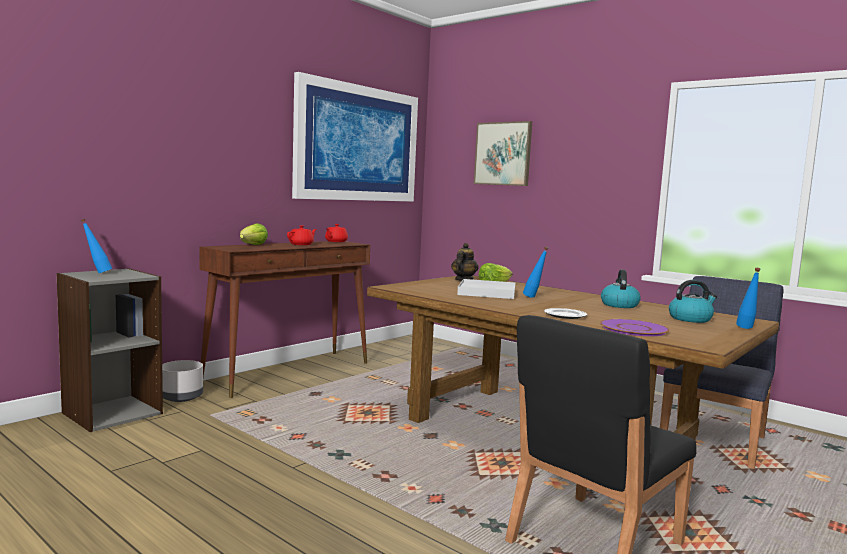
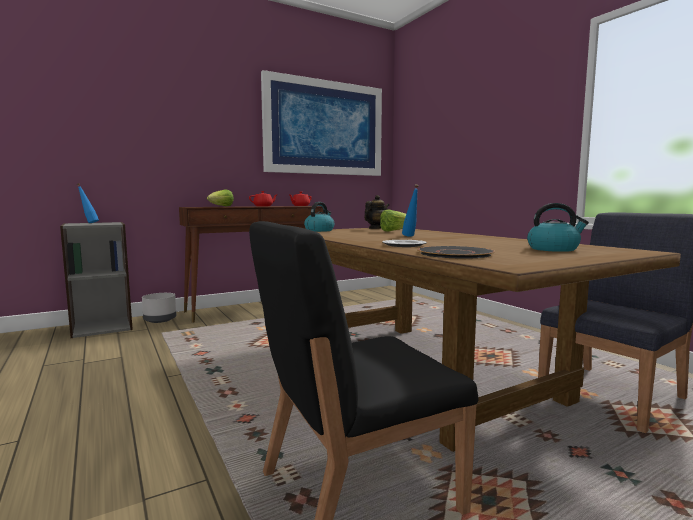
camera: 20 degrees right, 0 degrees up
white tray [457,279,515,299] -> none
picture [474,121,532,186] -> none
purple plate [600,319,670,336] -> black plate [417,246,495,259]
kettle [601,269,641,308] -> kettle moved to [304,202,335,232]
blue bottle [736,268,760,329] -> none

